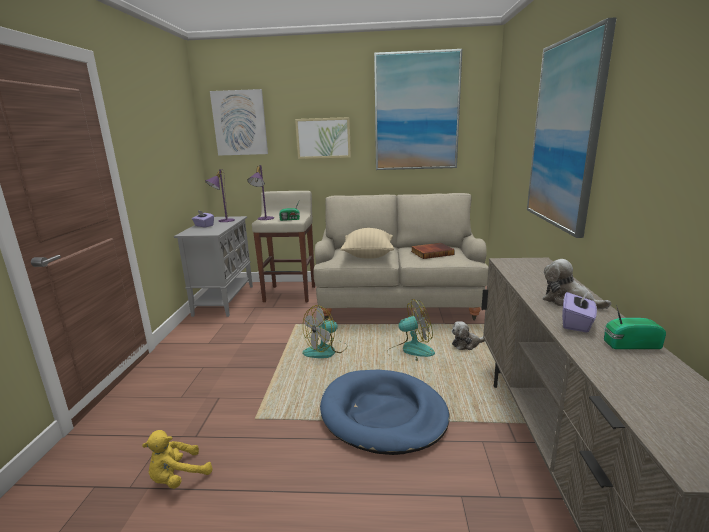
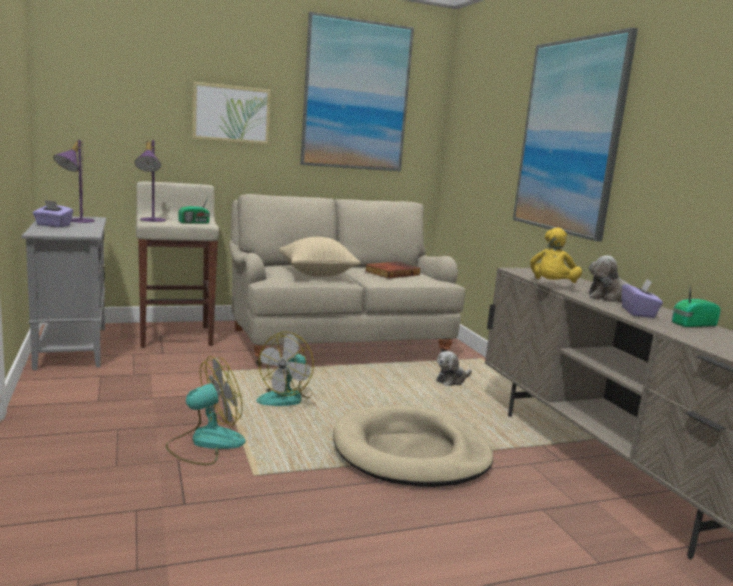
camera: 25 degrees left, 5 degrees down
yellow plush toy [142,430,213,489] -> yellow plush toy moved to [530,228,582,283]
picture [210,89,268,156] -> none
blue dog bed [320,370,449,455] -> beige dog bed [333,406,493,487]
fan [388,299,435,361] -> fan moved to [166,356,246,465]

